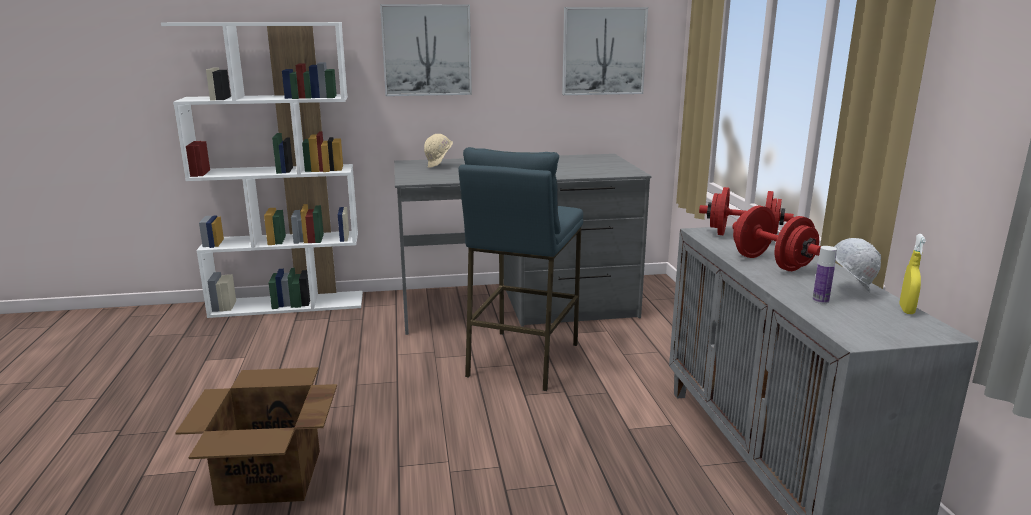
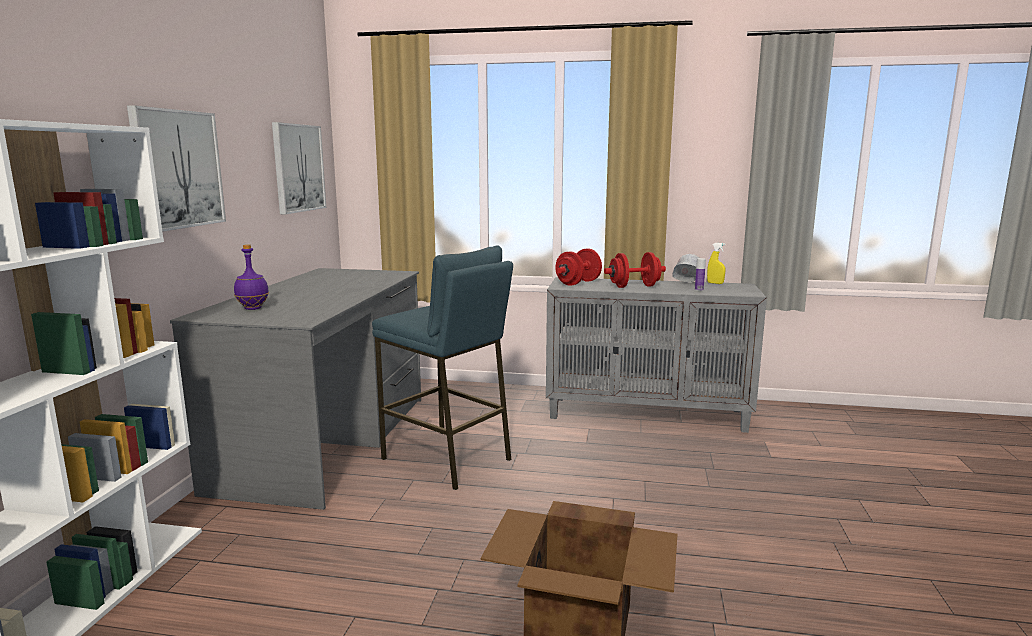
camera: 70 degrees left, 5 degrees down
beige hard hat [424,134,453,168] -> purple bottle [234,244,269,310]

